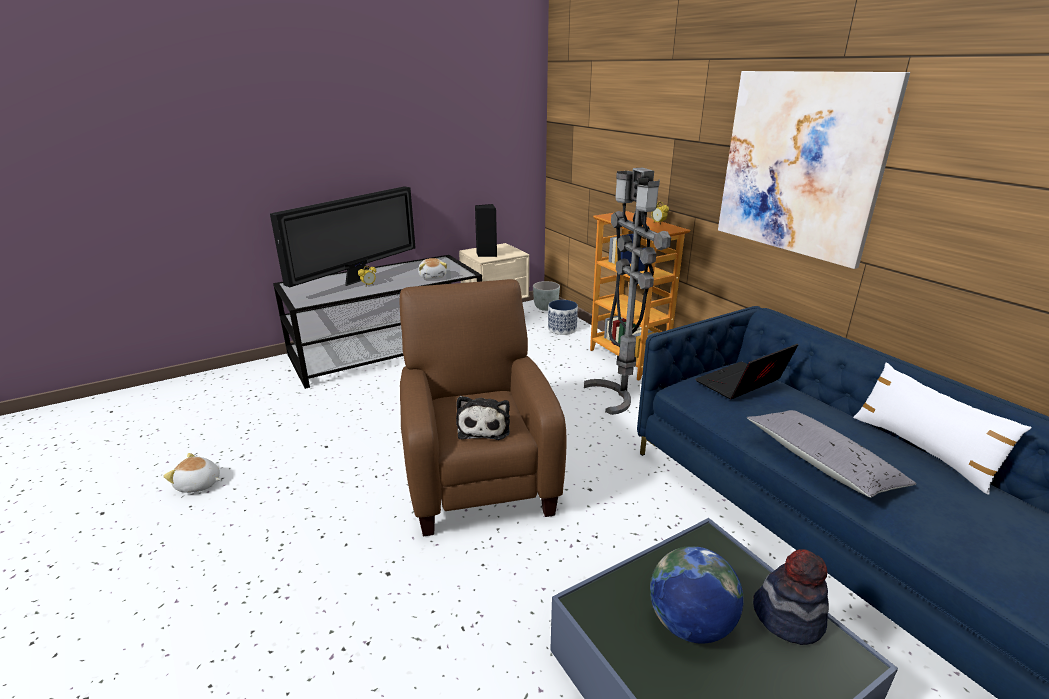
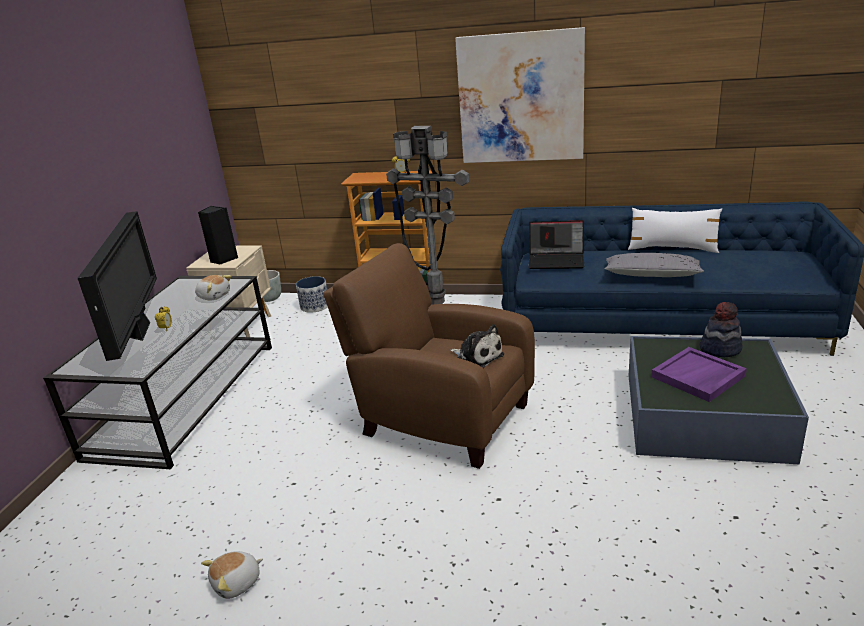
camera: 45 degrees left, 0 degrees up
globe [650,546,744,644] -> purple tray [651,347,747,402]
laptop [695,344,798,399] -> laptop turned 90 degrees counterclockwise [528,220,584,269]

